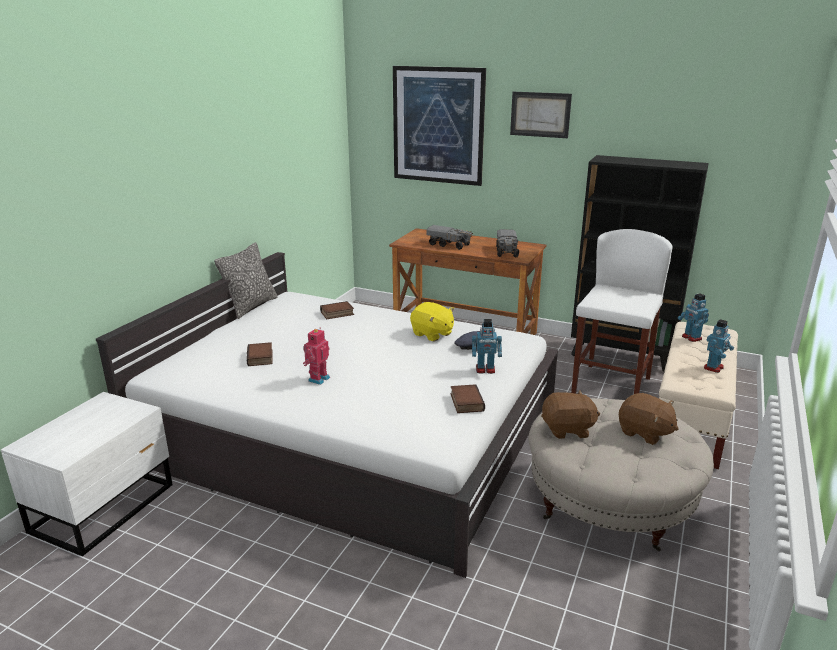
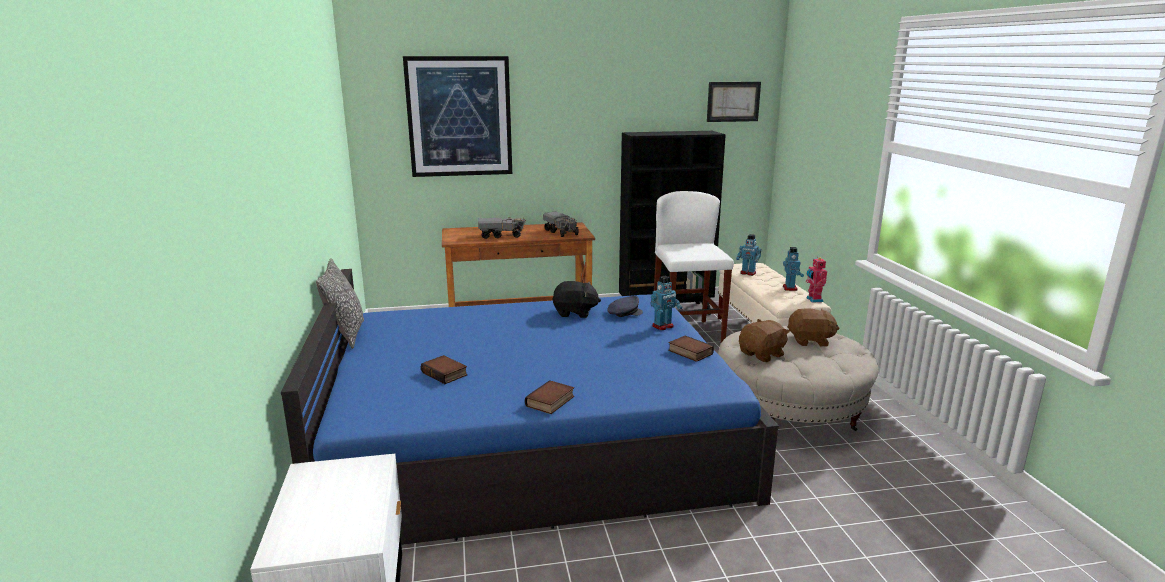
camera: 35 degrees left, 5 degrees down
white bed [96,252,558,578] -> blue bed [281,269,779,545]
toy robot [303,329,330,385] -> toy robot moved to [806,258,827,303]
book [320,301,354,319] -> book moved to [525,380,574,414]
yellow plush toy [410,302,454,341] -> black plush toy [552,281,601,318]
picture [510,92,572,138] -> picture moved to [707,82,761,122]

